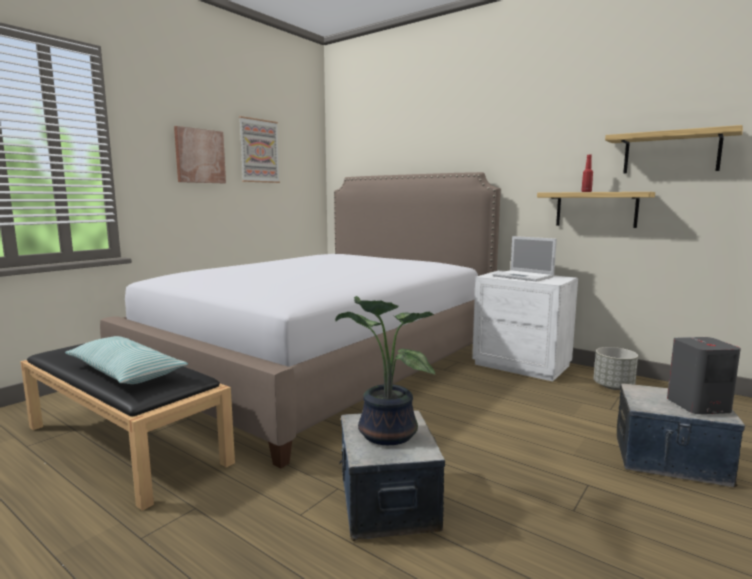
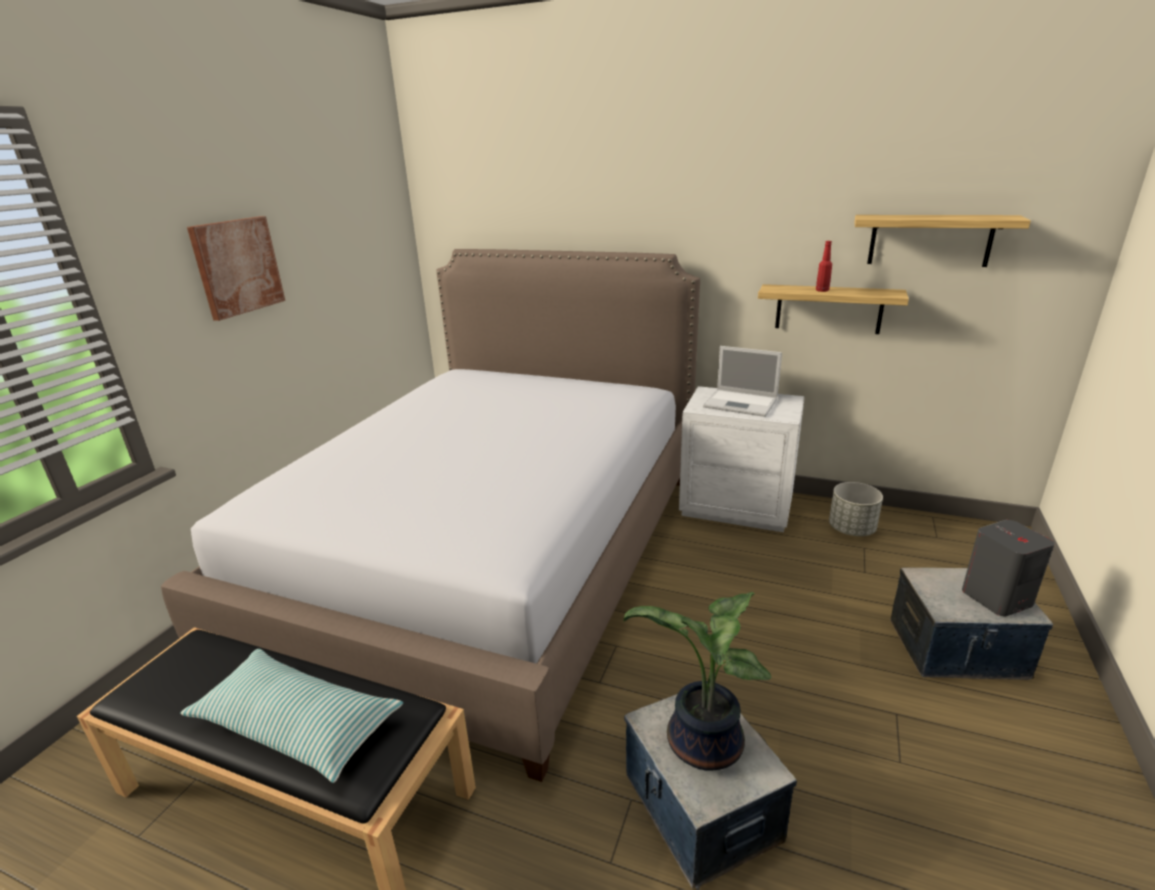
camera: 15 degrees left, 15 degrees up
picture [239,116,280,183] -> none

